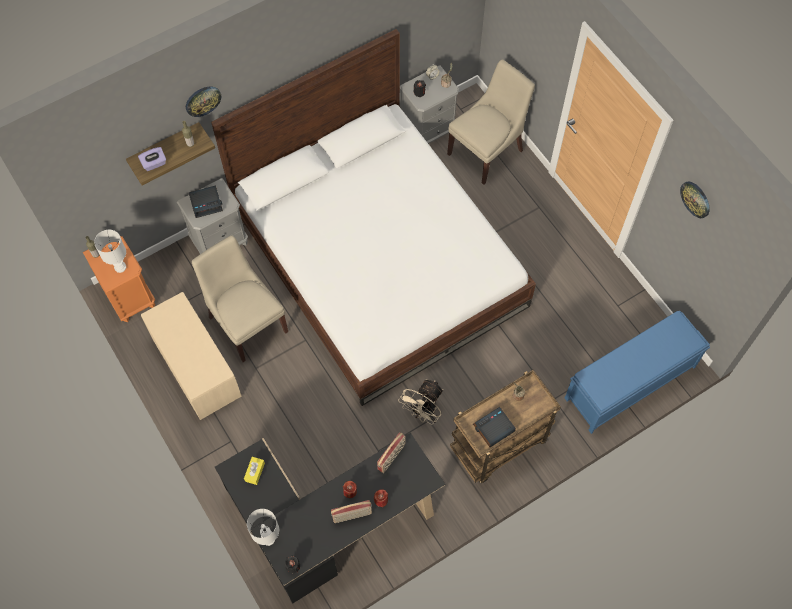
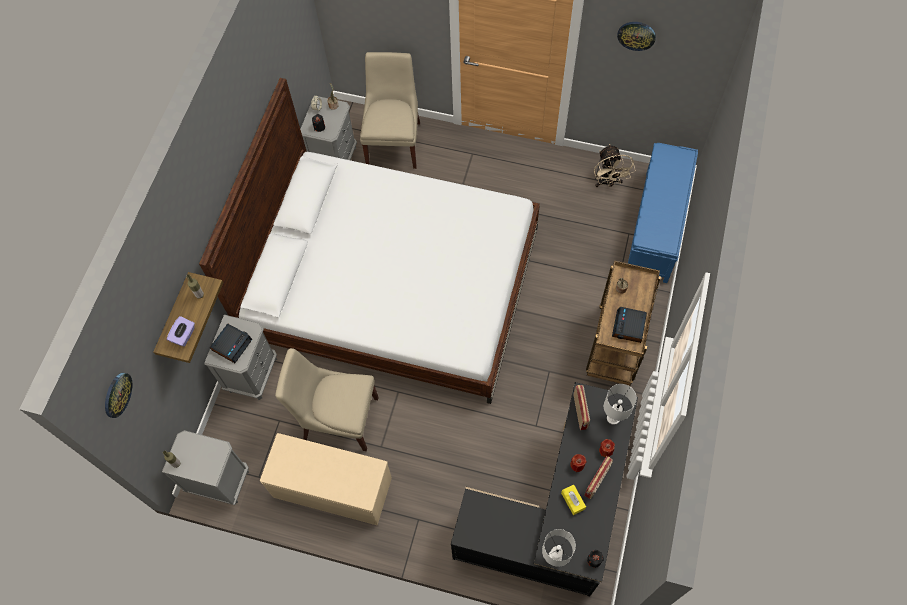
camera: 40 degrees left, 0 degrees up
orange nightstand [83,236,155,322] -> grey nightstand [162,430,249,505]
white table lamp [94,230,126,273] -> white table lamp moved to [604,384,637,425]
wall clock [186,87,221,117] -> wall clock moved to [105,373,132,418]
yellow tissue box [244,457,265,485] -> yellow tissue box moved to [561,484,586,515]
beige fan [398,379,443,425] -> beige fan moved to [594,144,636,187]

